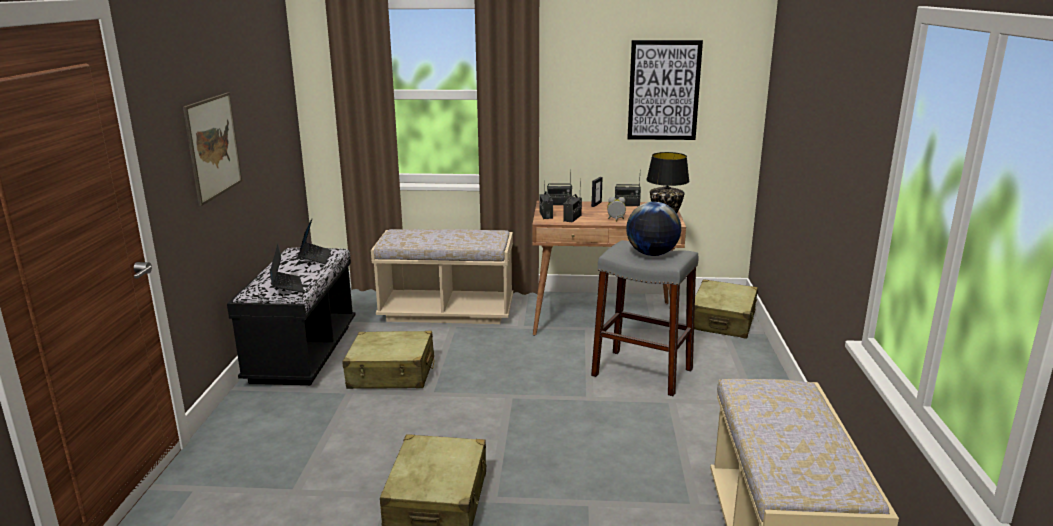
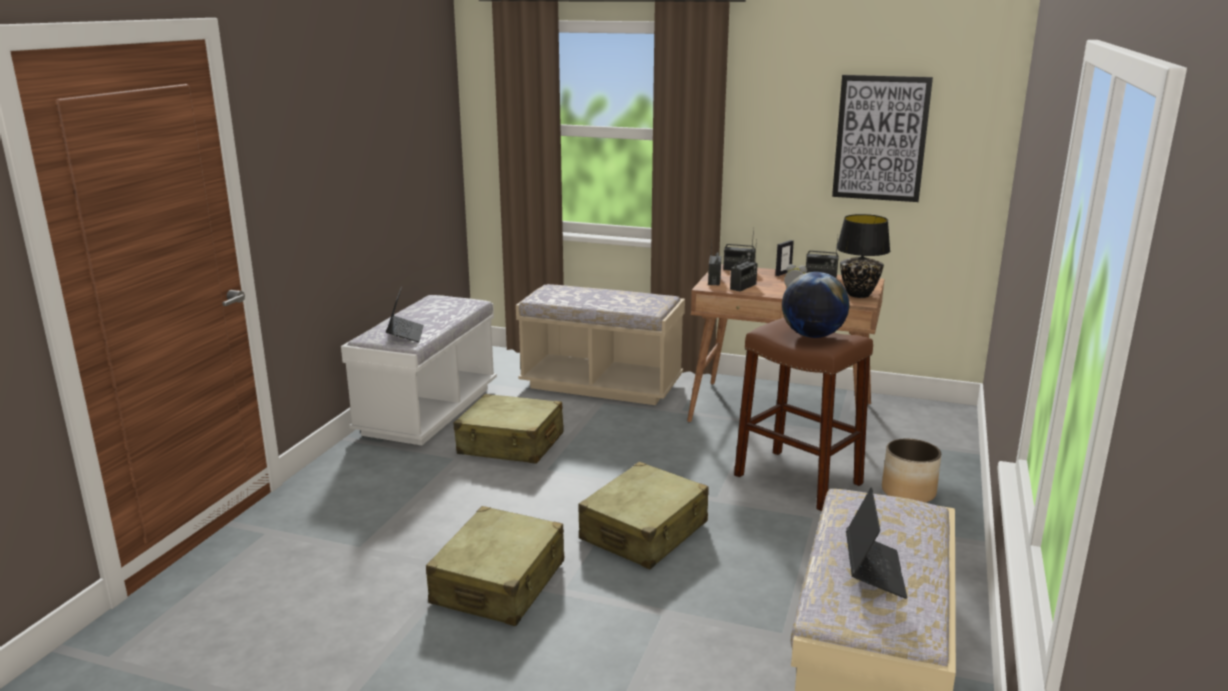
camera: 15 degrees right, 0 degrees up
picture [183,92,242,206] -> none
black bench [227,248,356,385] -> white bench [341,295,497,445]
laptop [298,219,331,264] -> laptop moved to [846,487,907,599]
grey stool [591,240,699,396] -> brown stool [734,318,873,511]
beige suitcase [694,279,758,339] -> beige suitcase moved to [578,462,709,569]
none -> planter [882,439,941,503]

